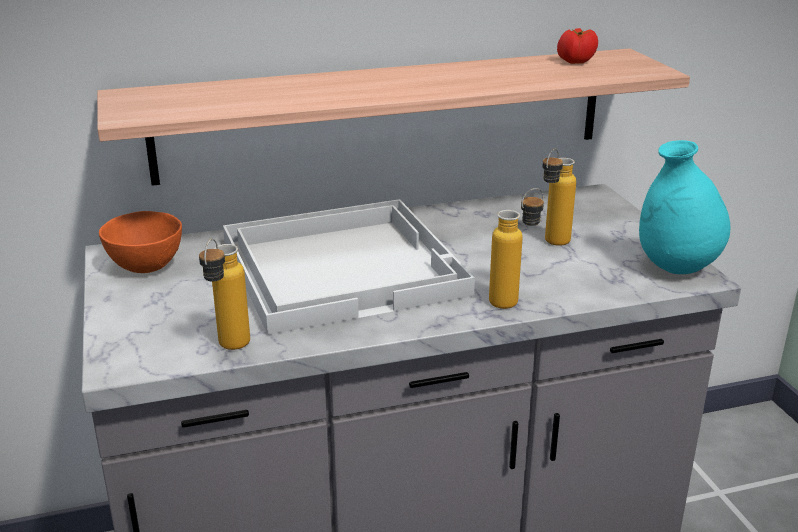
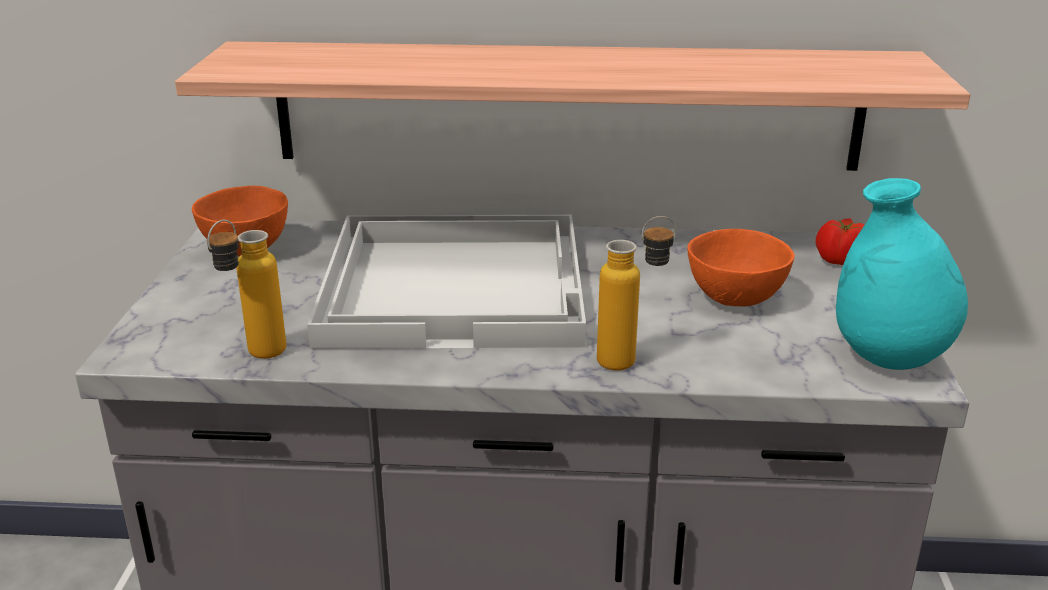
camera: 20 degrees right, 0 degrees up
bottle [542,149,576,246] -> orange bowl [687,229,795,306]
tomato [557,28,598,64] -> tomato moved to [816,218,864,265]

